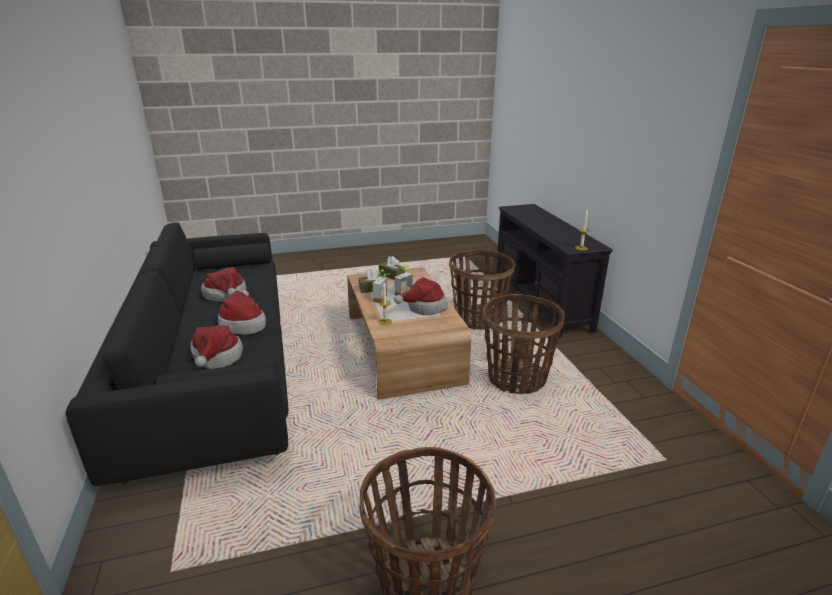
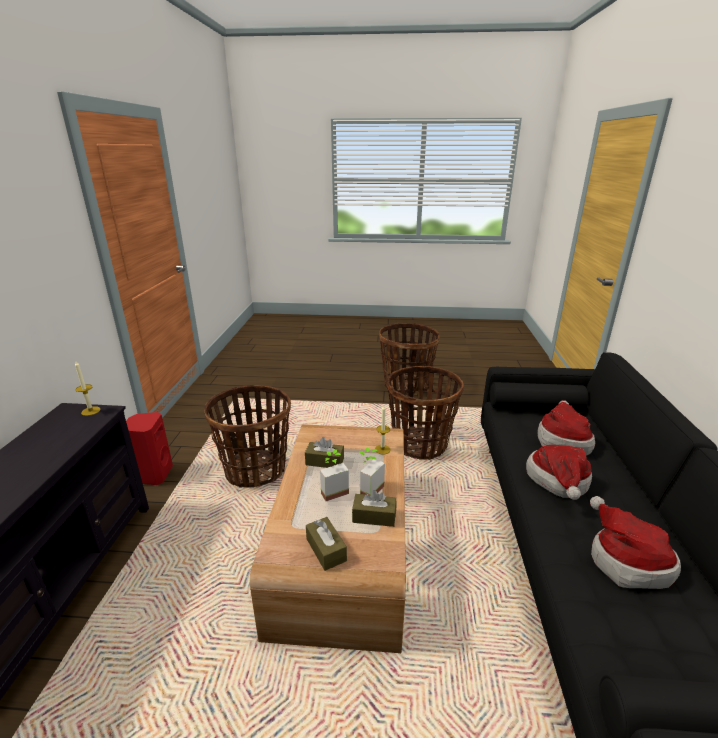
camera: 160 degrees left, 0 degrees up
hat [394,277,448,315] -> brown tissue box [305,437,344,468]
basket [449,250,515,330] -> basket moved to [387,366,464,460]
none -> red speaker [126,412,173,485]

